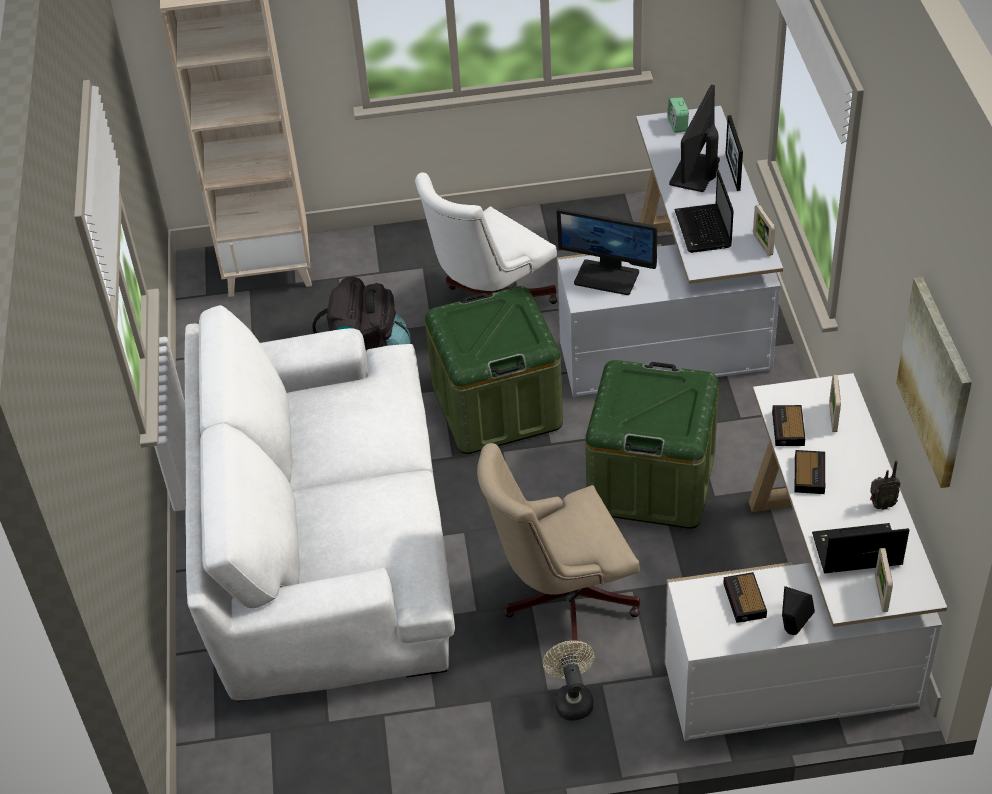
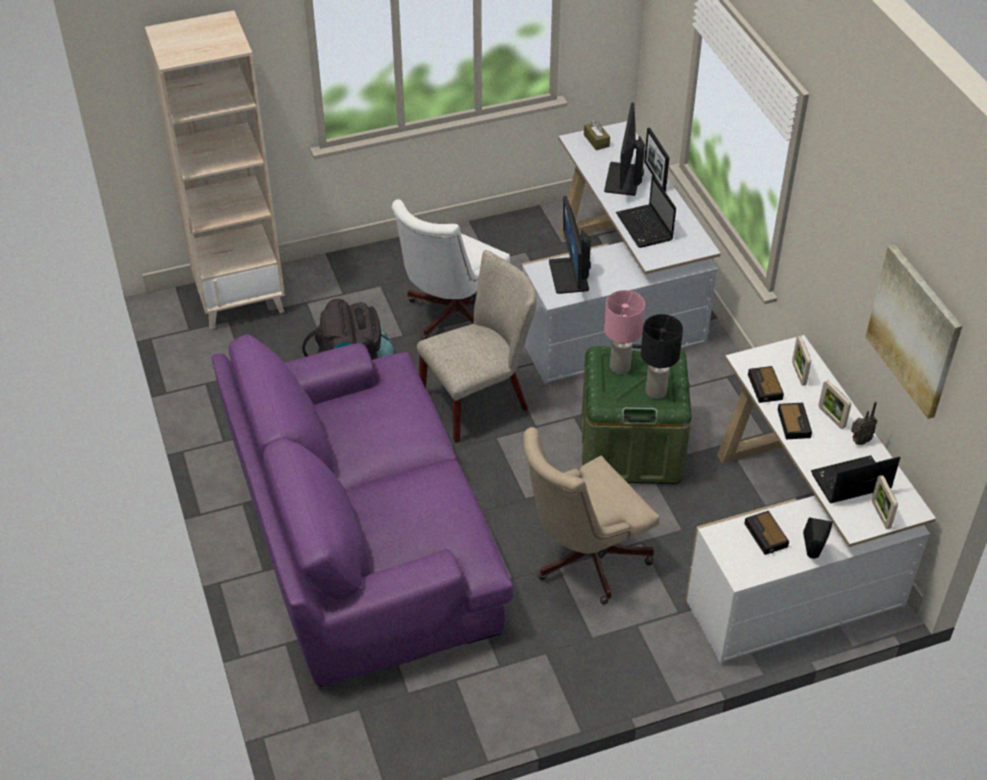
camera: 15 degrees left, 0 degrees up
white sofa [185,305,455,702] -> purple sofa [212,334,513,687]
green storage box [425,286,563,454] -> beige chair [417,250,537,443]
beige fan [543,641,594,721] -> none
monitor [557,208,657,295] -> monitor turned 75 degrees clockwise [549,196,591,294]
alarm clock [667,97,689,133] -> brown tissue box [584,121,610,150]
picture frame [753,205,775,256] -> picture frame moved to [819,381,851,429]
none -> pink table lamp [604,290,645,374]
none -> black table lamp [641,314,683,399]

